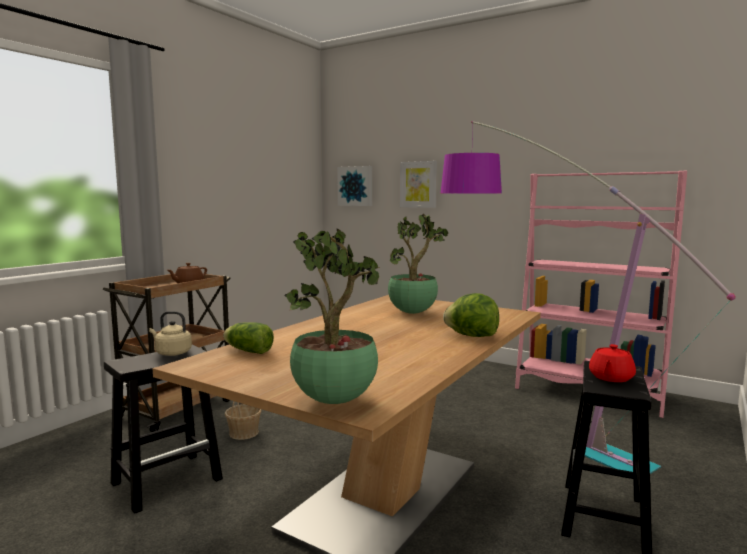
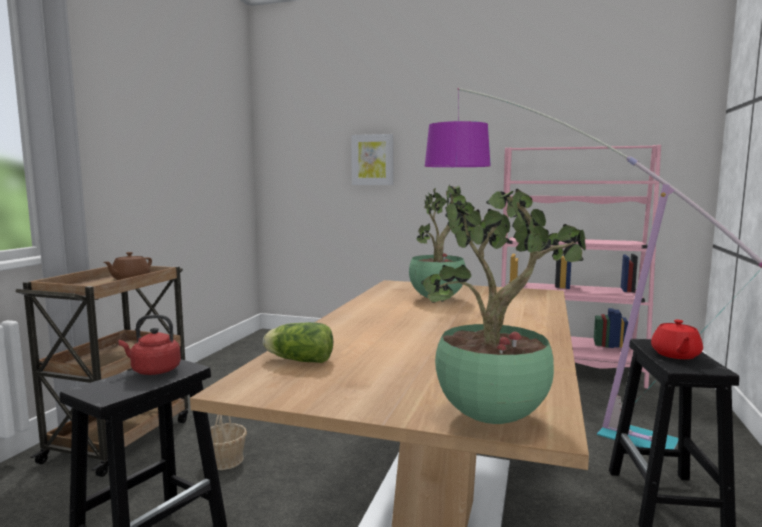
camera: 15 degrees left, 0 degrees up
beige kettle [149,311,192,356] -> red kettle [119,315,181,375]
picture [337,166,372,206] -> none
lettuce [443,293,499,337] -> none

